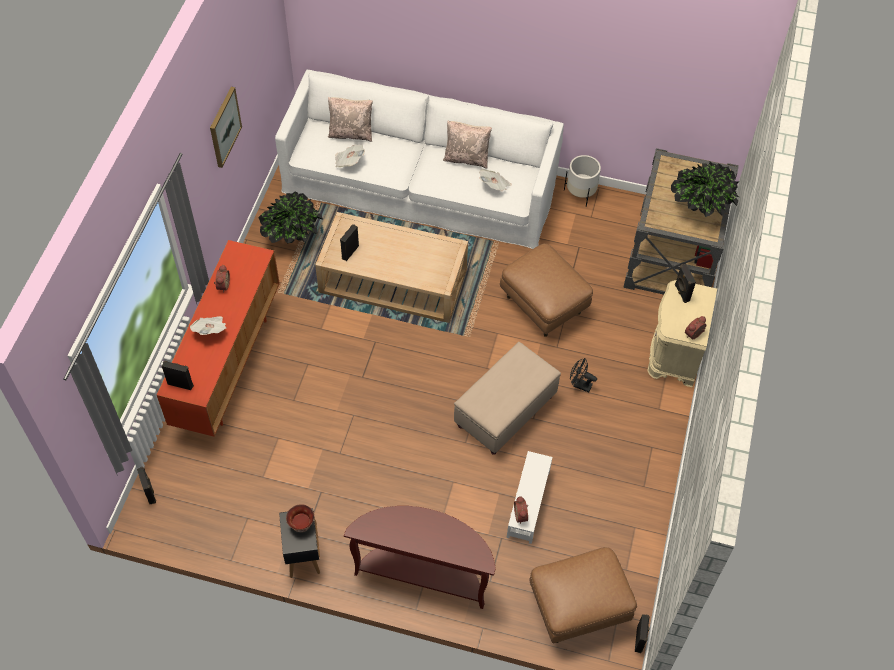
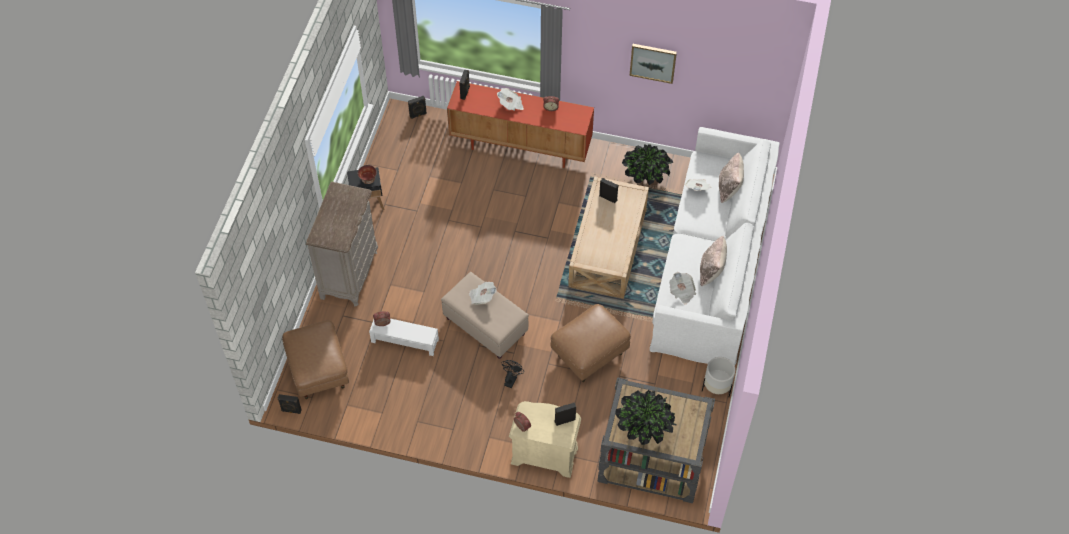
camera: 90 degrees right, 0 degrees up
brown console table [344,506,496,609] -> beige dresser [306,182,378,306]
none -> newspaper [469,282,497,305]

